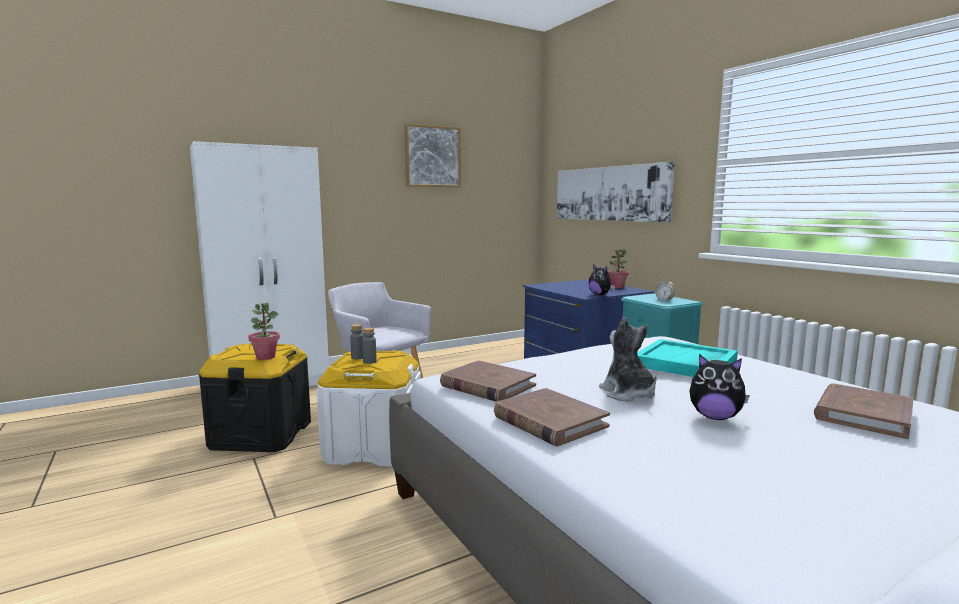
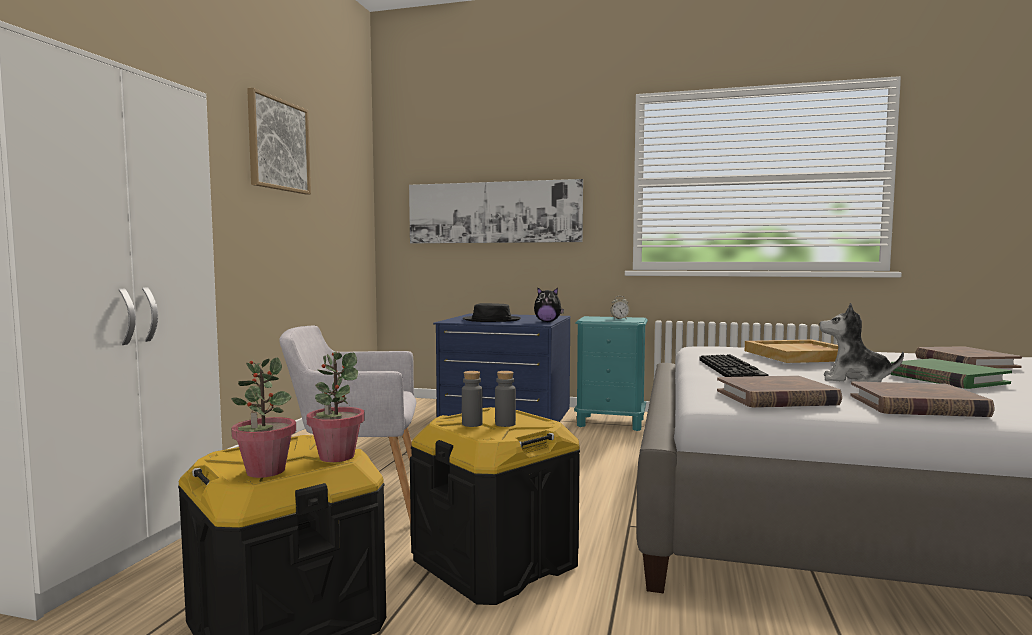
camera: 45 degrees left, 5 degrees down
white storage box [317,350,421,467] -> black storage box [410,407,580,605]
potted plant [608,250,629,288] -> potted plant moved to [231,357,296,478]
turquoise tray [637,339,738,377] -> beige tray [745,340,838,363]
plush toy [689,354,750,420] -> green book [890,359,1012,389]
none -> black hat [463,303,521,322]
none -> keyboard [699,354,768,377]

